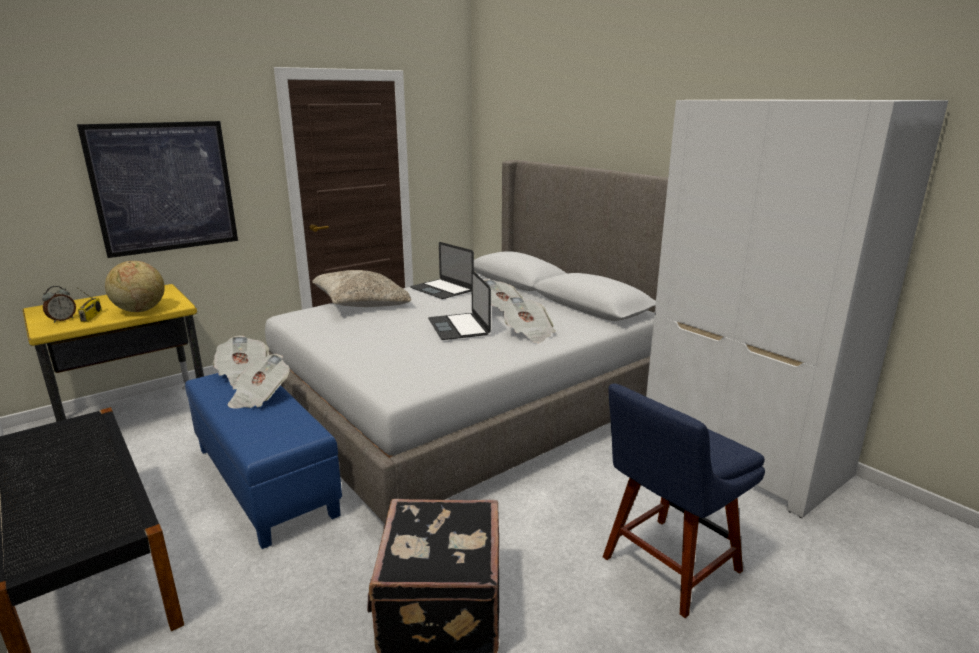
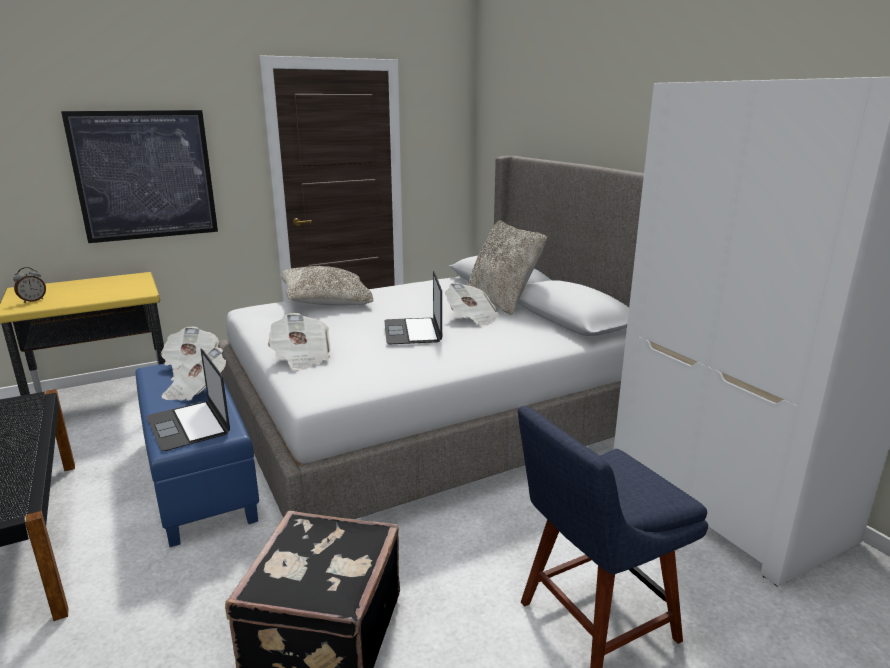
camera: 10 degrees right, 0 degrees up
radio [76,287,102,322] -> none
globe [105,261,165,312] -> none
laptop [410,242,474,299] -> laptop moved to [147,349,230,451]
newspaper [501,296,556,343] -> newspaper moved to [268,313,331,371]
none -> beige pillow [467,221,547,315]

